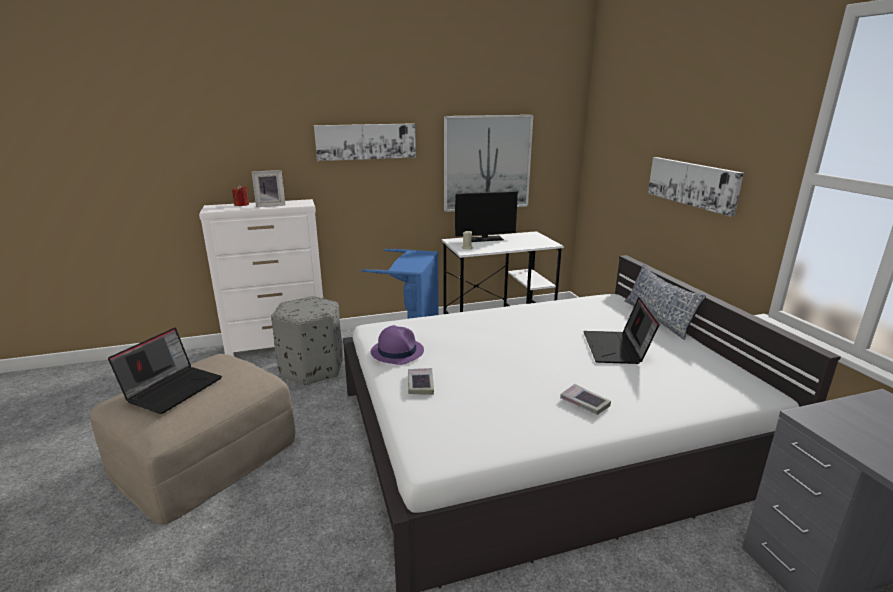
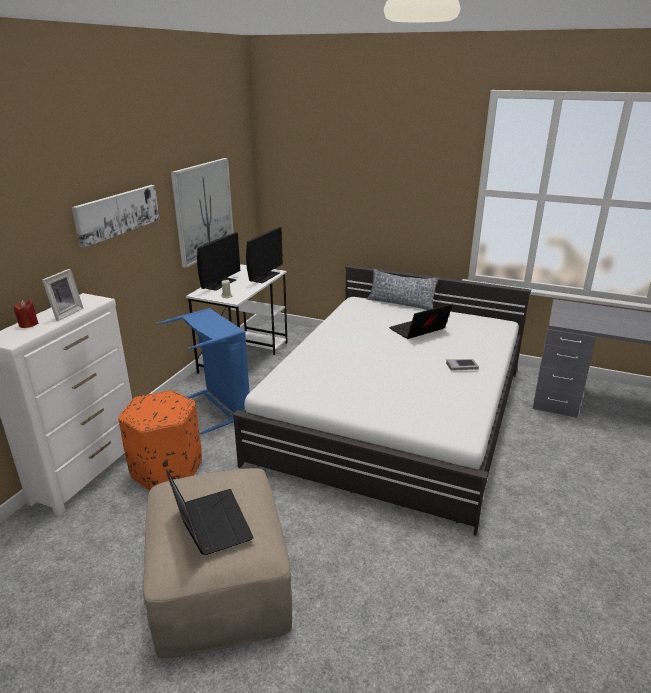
camera: 50 degrees left, 5 degrees up
grey ottoman [271,296,343,386] -> orange ottoman [118,390,202,491]
purple hat [371,325,424,365] -> none
book [408,368,434,395] -> none
laptop [583,297,660,364] -> laptop turned 105 degrees clockwise [389,304,453,339]
picture [648,157,744,217] -> none
none -> monitor [246,227,283,283]

